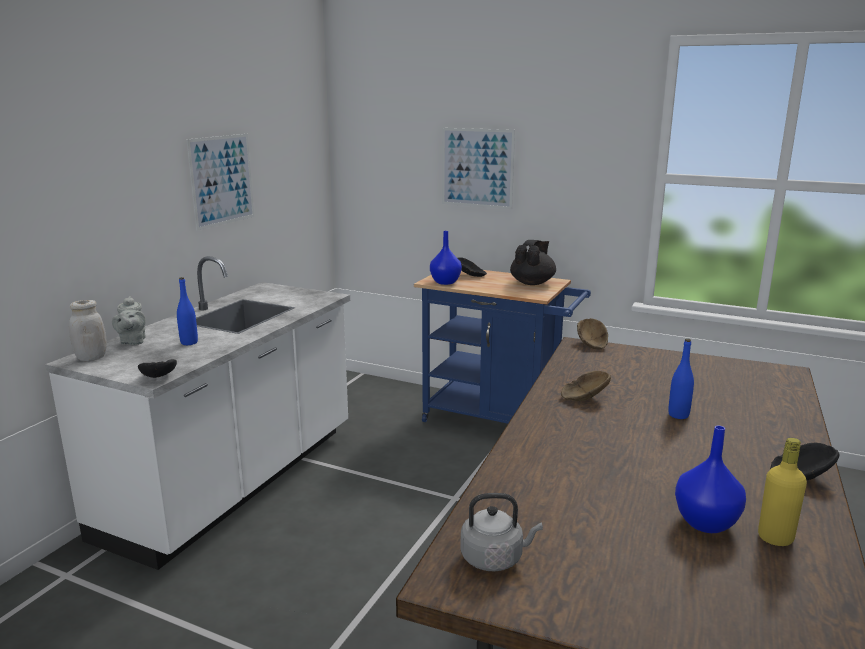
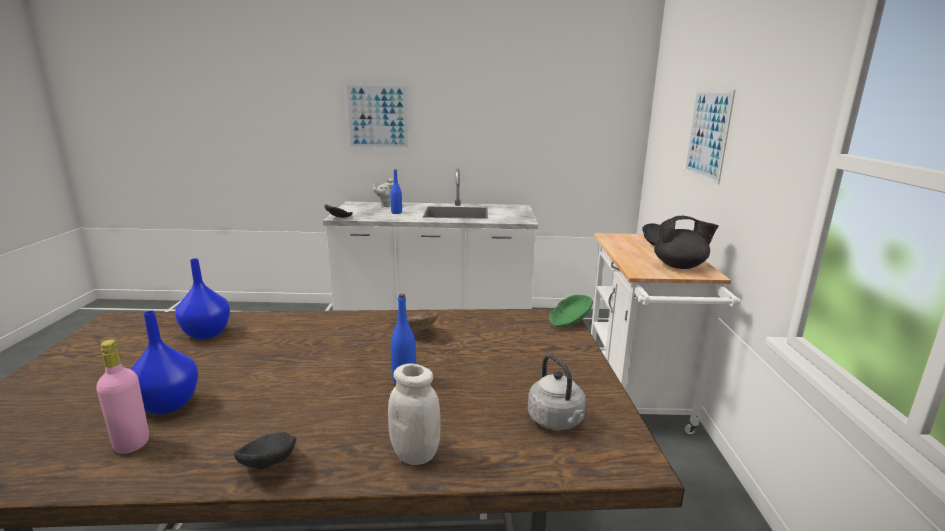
camera: 65 degrees right, 0 degrees up
white jar [69,300,107,361] -> white jar moved to [388,363,440,465]
picture [186,134,254,231] -> picture moved to [345,83,410,149]
blue cart [414,270,591,424] -> white cart [591,233,740,434]
blue vase [430,231,462,285] -> blue vase moved to [175,258,230,339]
grey kettle [460,493,543,572] -> grey kettle moved to [528,354,586,430]
brown bowl [577,318,608,349] -> green bowl [549,295,593,327]
yellow bottle [758,438,807,546] -> pink bottle [96,339,149,454]

